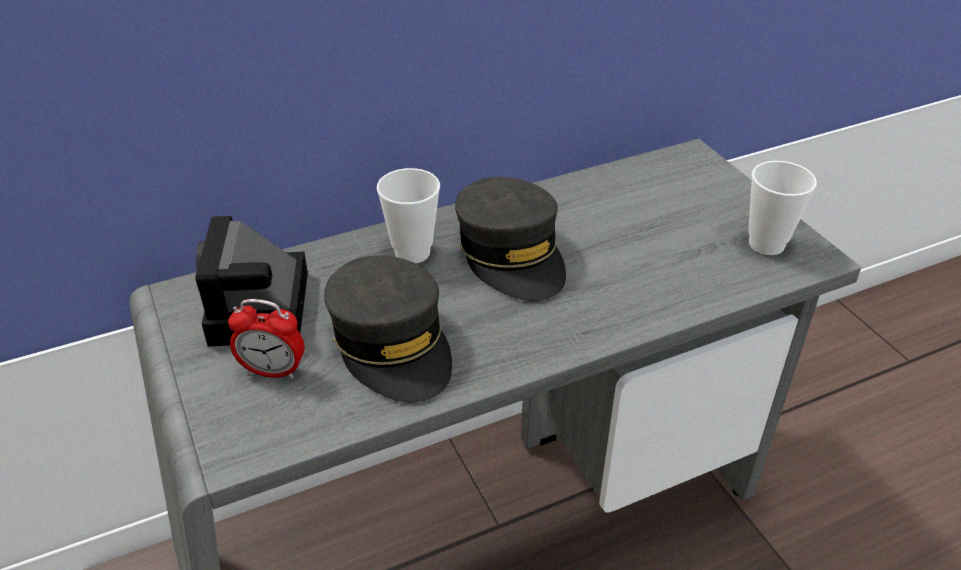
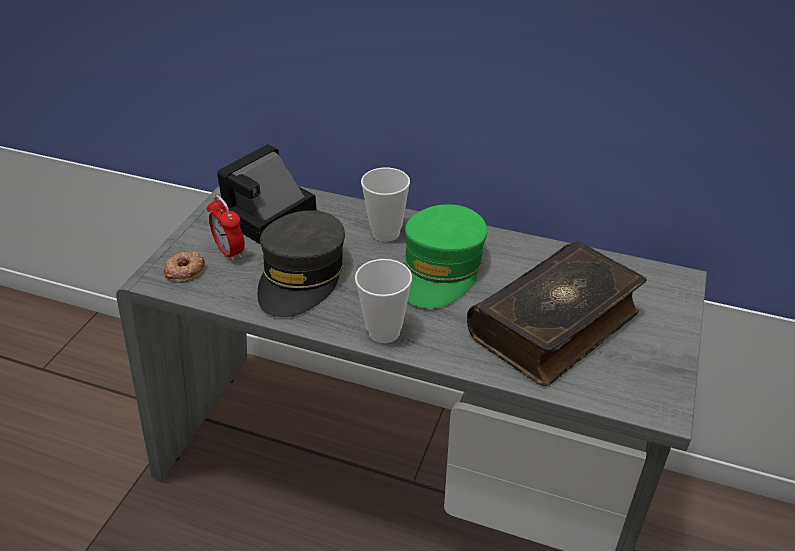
camera: 45 degrees right, 0 degrees up
grey cap [455,177,566,301] -> green cap [403,204,487,309]
cup [749,161,817,255] -> cup moved to [355,259,412,343]
none -> donut [164,251,205,283]
none -> book [467,241,647,386]

